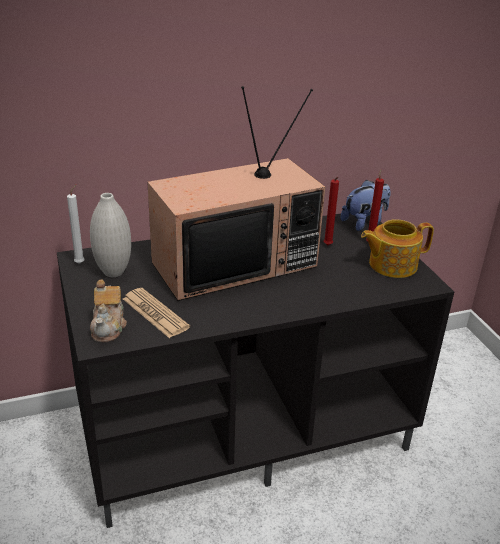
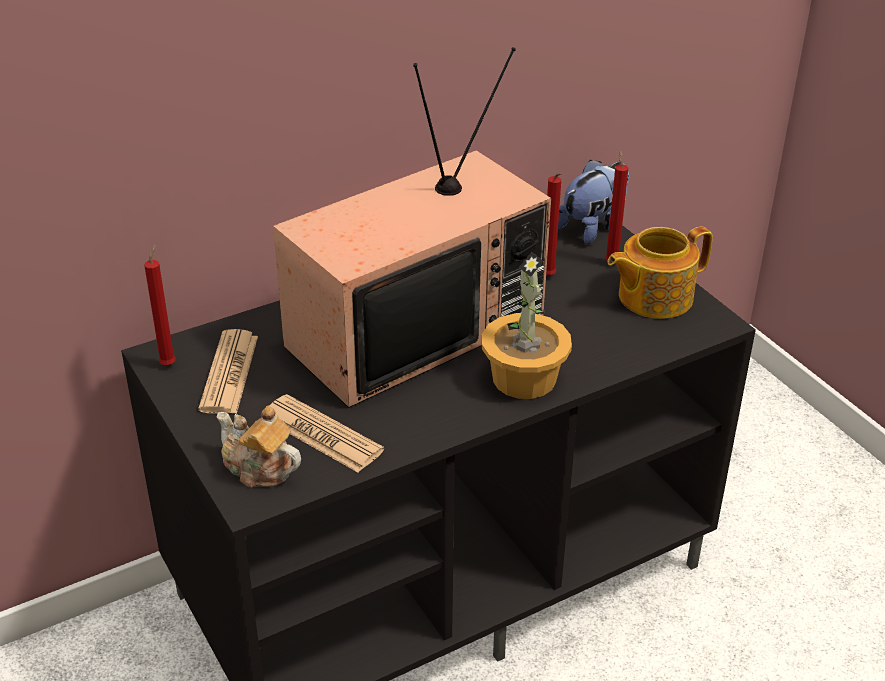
camera: 10 degrees left, 5 degrees up
white candle [67,184,85,264] -> red candle [144,244,176,366]
white vase [90,193,131,277] -> newspaper [198,329,258,414]
teapot [90,279,127,342] -> teapot turned 135 degrees clockwise [217,405,301,488]
none -> potted plant [482,252,572,399]

